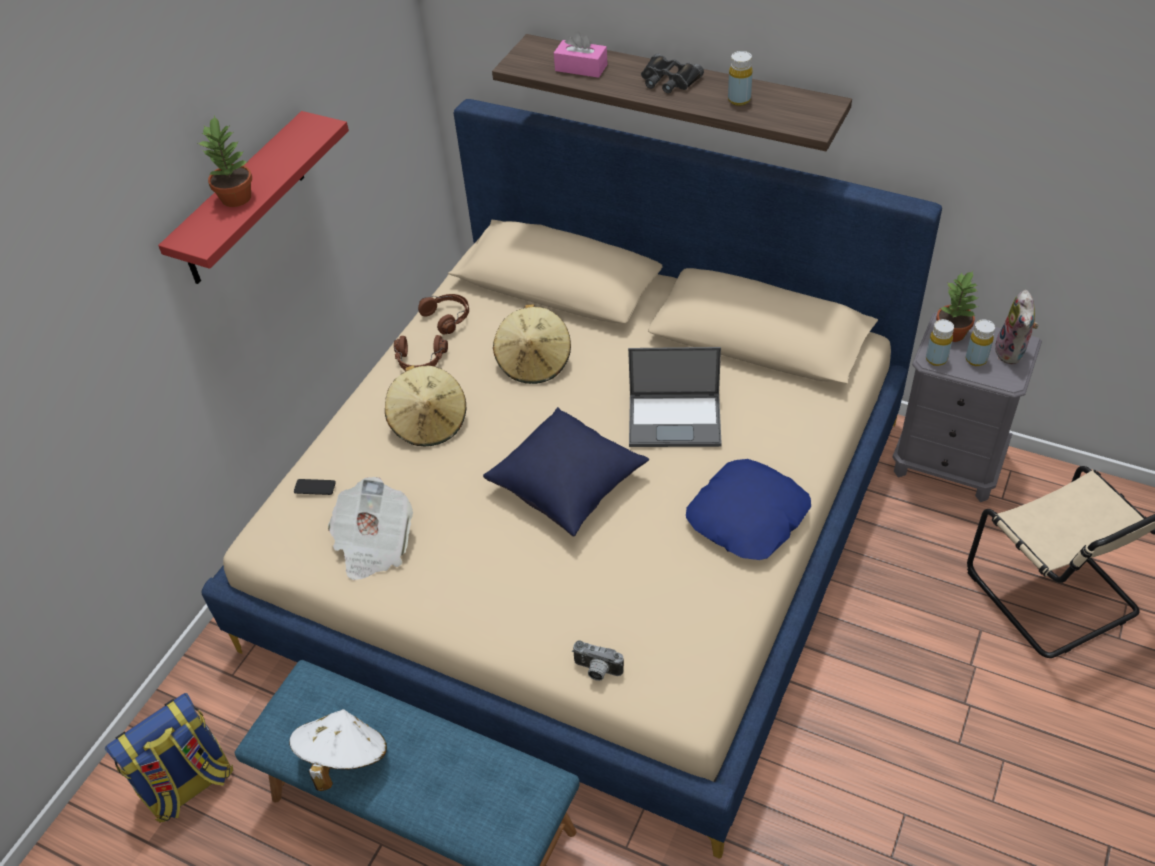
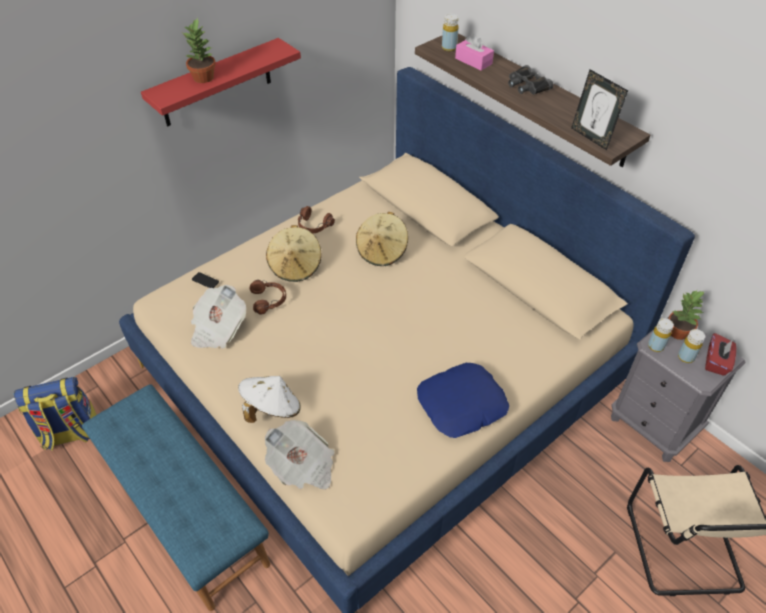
camera: 20 degrees right, 0 degrees up
white hat [289,709,387,791] -> white hat moved to [238,376,301,423]
brown headphones [418,294,469,334] -> brown headphones moved to [250,280,286,315]
blue pillow [483,407,649,536] -> none
camera [572,640,624,681] -> newspaper [265,420,334,489]
laptop [628,347,722,447] -> none
yellow bottle [728,51,752,106] -> yellow bottle moved to [442,14,458,51]
plush toy [994,290,1039,364] -> red tissue box [705,333,736,376]
none -> picture frame [571,69,628,150]

